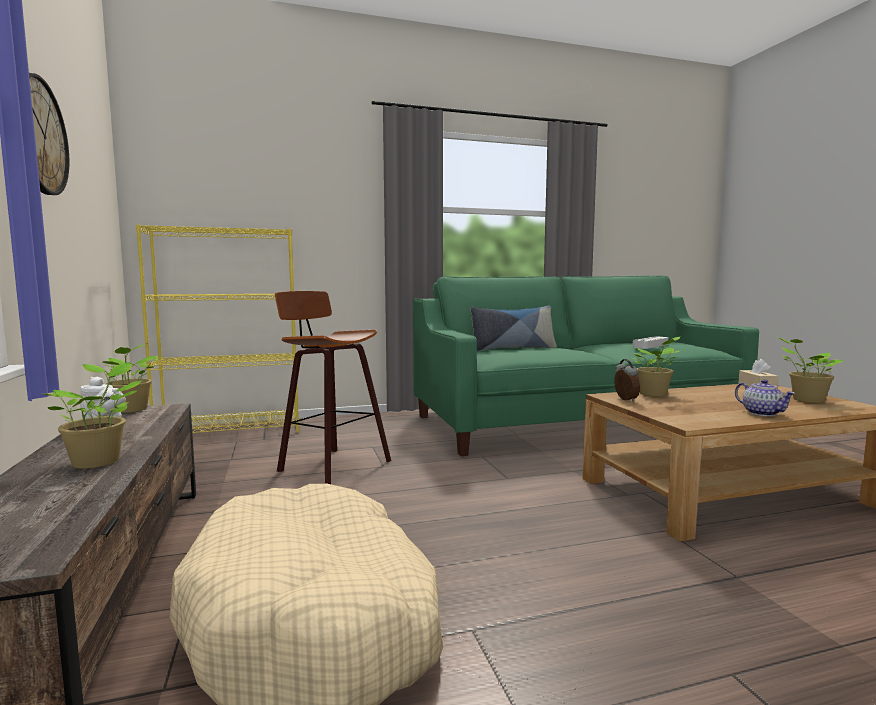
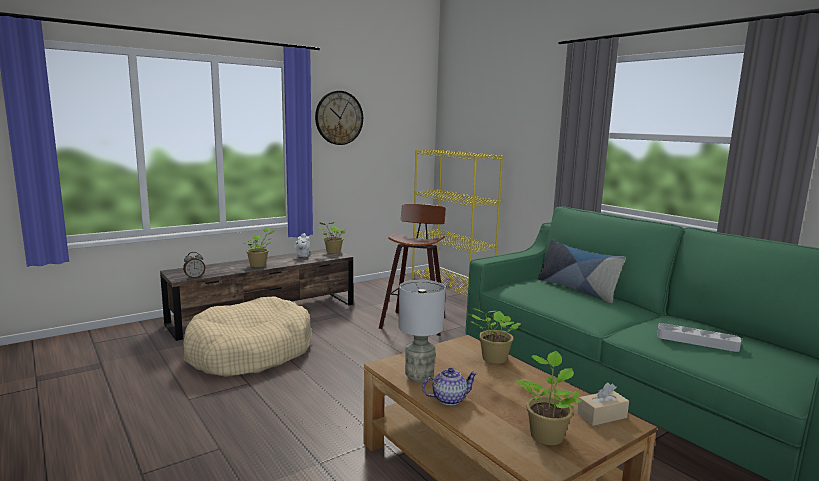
camera: 70 degrees right, 5 degrees up
alarm clock [614,359,640,402] -> alarm clock moved to [183,252,205,279]
teapot [735,379,796,416] -> teapot turned 150 degrees counterclockwise [423,368,478,405]
none -> grey table lamp [398,280,445,383]

